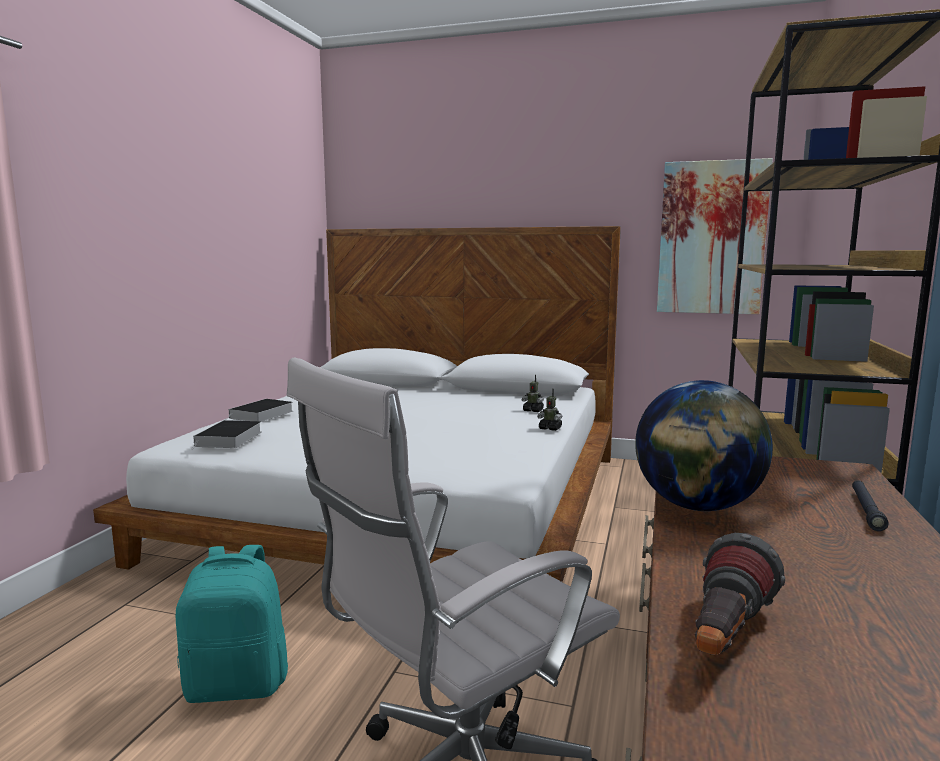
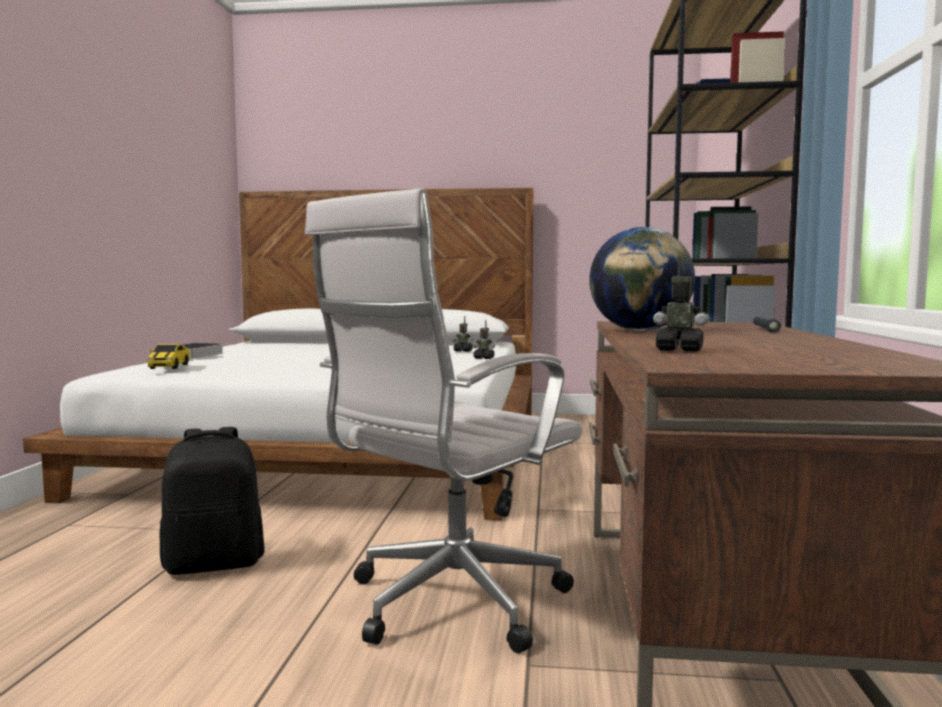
camera: 10 degrees left, 5 degrees down
turquoise backpack [176,545,288,703] -> black backpack [160,427,265,575]
book [191,420,261,450] -> toy car [147,344,190,369]
picture [657,158,773,314] -> none
flashlight [695,533,785,655] -> toy robot [653,257,709,352]

